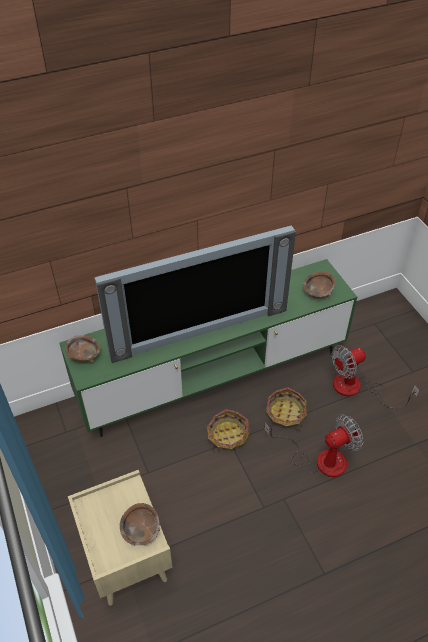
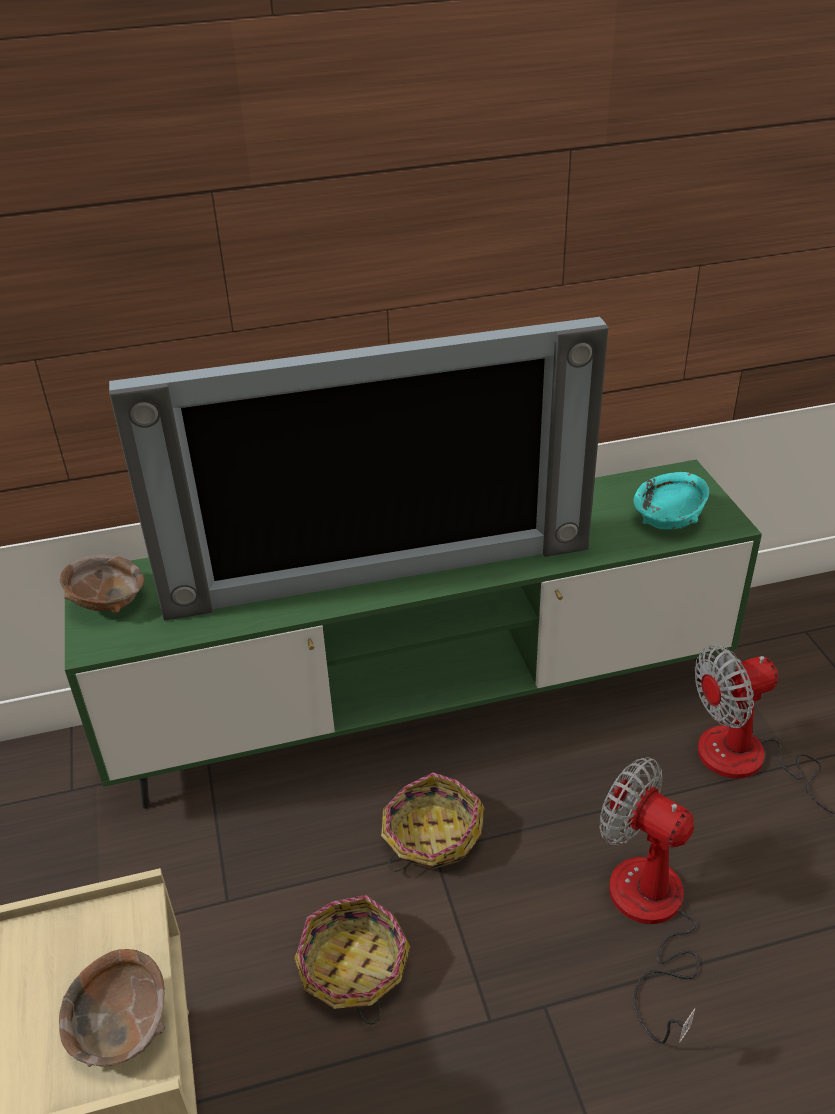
camera: 10 degrees right, 10 degrees down
fan [264,414,363,477] -> fan turned 120 degrees counterclockwise [600,757,699,1044]
basket [266,387,307,430] -> basket moved to [294,895,410,1024]
brown bowl [303,271,335,299] -> turquoise bowl [633,472,709,530]

